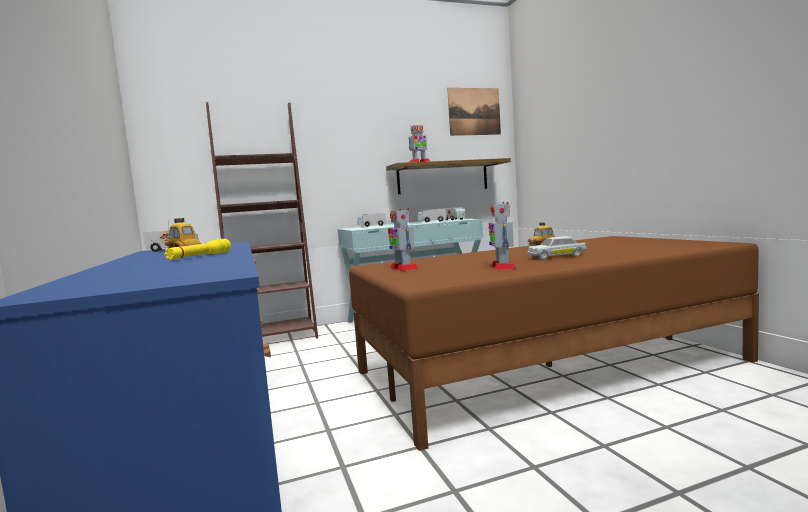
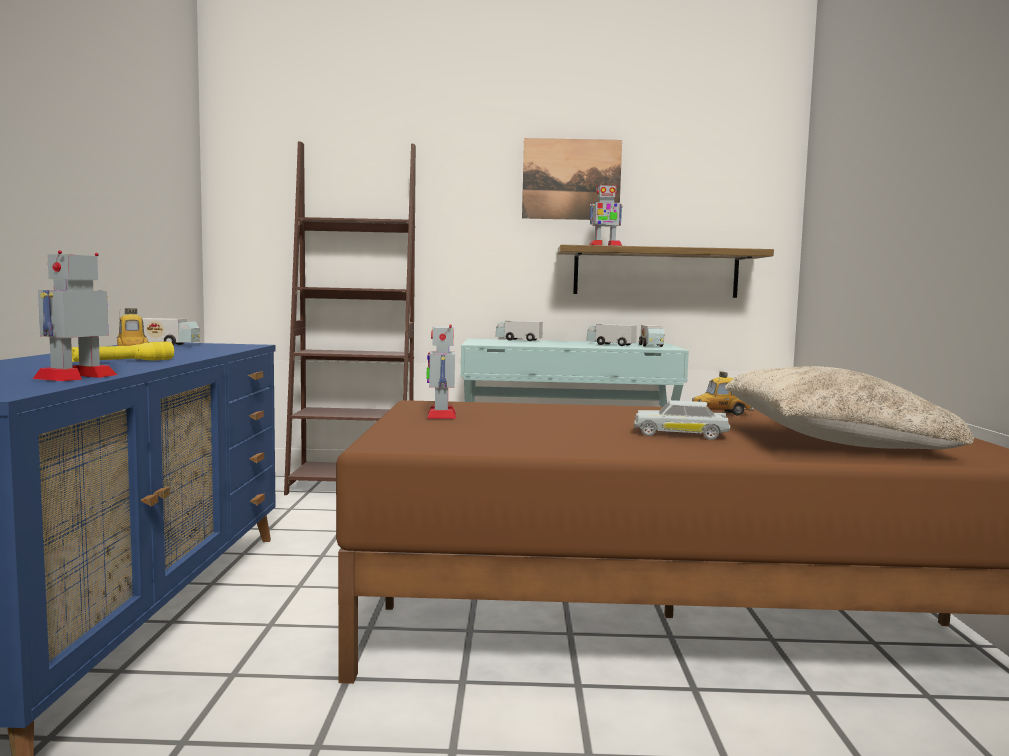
camera: 20 degrees right, 0 degrees up
picture [447,88,501,136] -> picture moved to [522,138,622,220]
toy robot [489,202,517,270] -> toy robot moved to [33,250,117,381]
none -> beige pillow [725,366,974,449]

